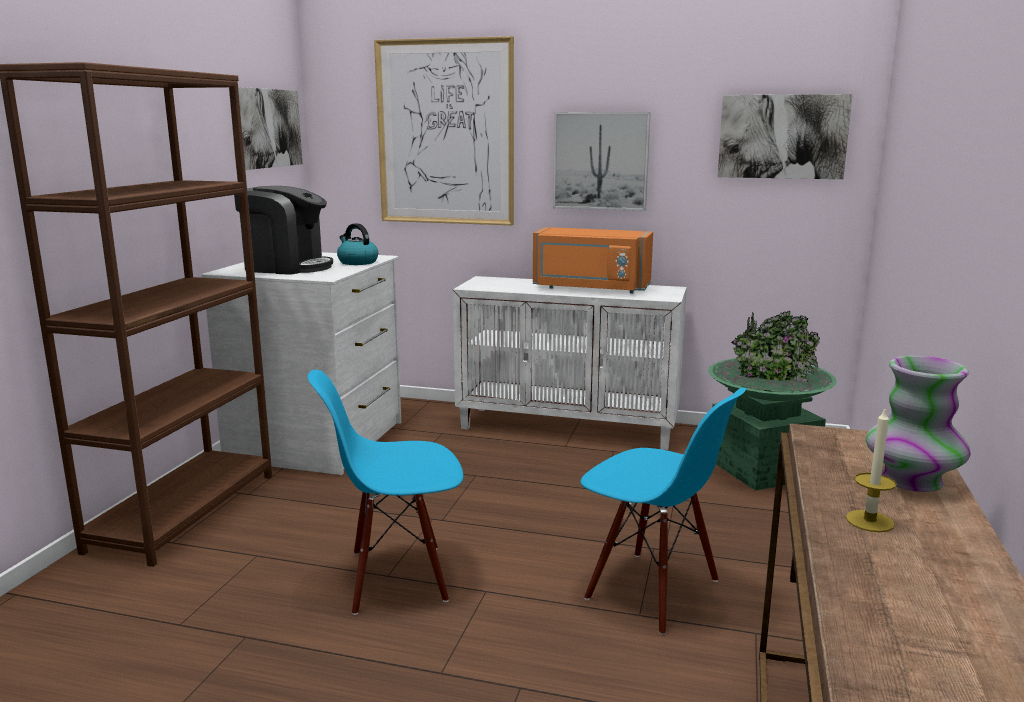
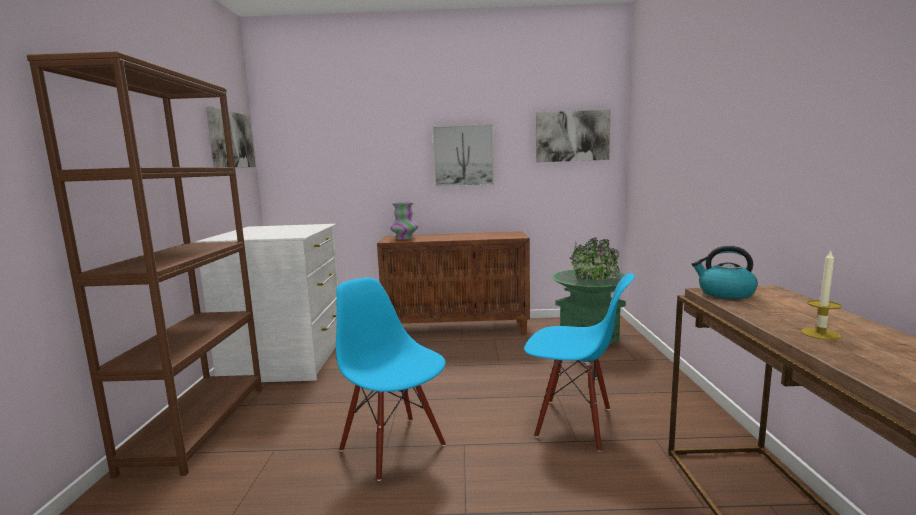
camera: 15 degrees left, 5 degrees down
coffee machine [234,186,333,275] -> none
blue chair [308,370,463,615] -> blue chair turned 75 degrees clockwise [336,278,446,481]
kettle [337,223,378,265] -> kettle moved to [692,246,758,299]
picture [374,36,514,225] -> none
white cabinet [453,276,687,450] -> brown cabinet [377,231,530,335]
orange microwave [533,227,653,294] -> none
vase [866,356,971,492] -> vase moved to [390,201,418,240]

